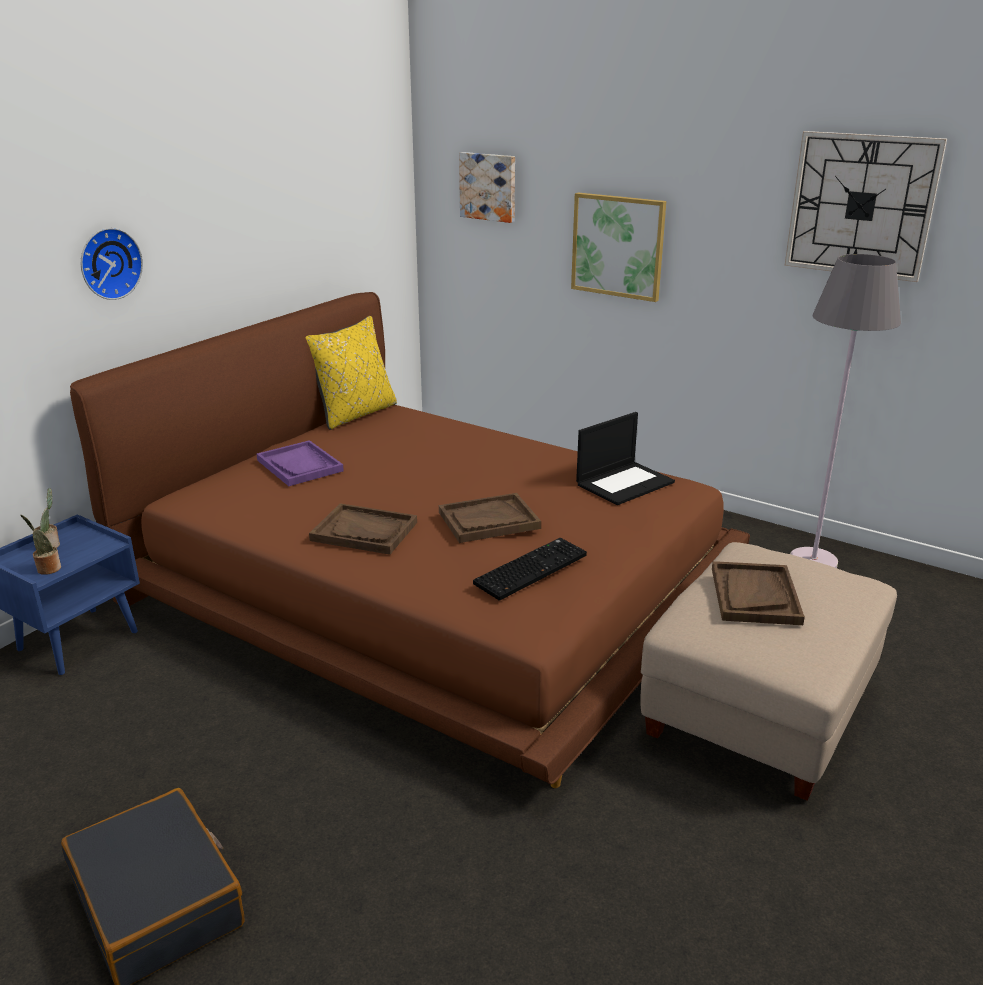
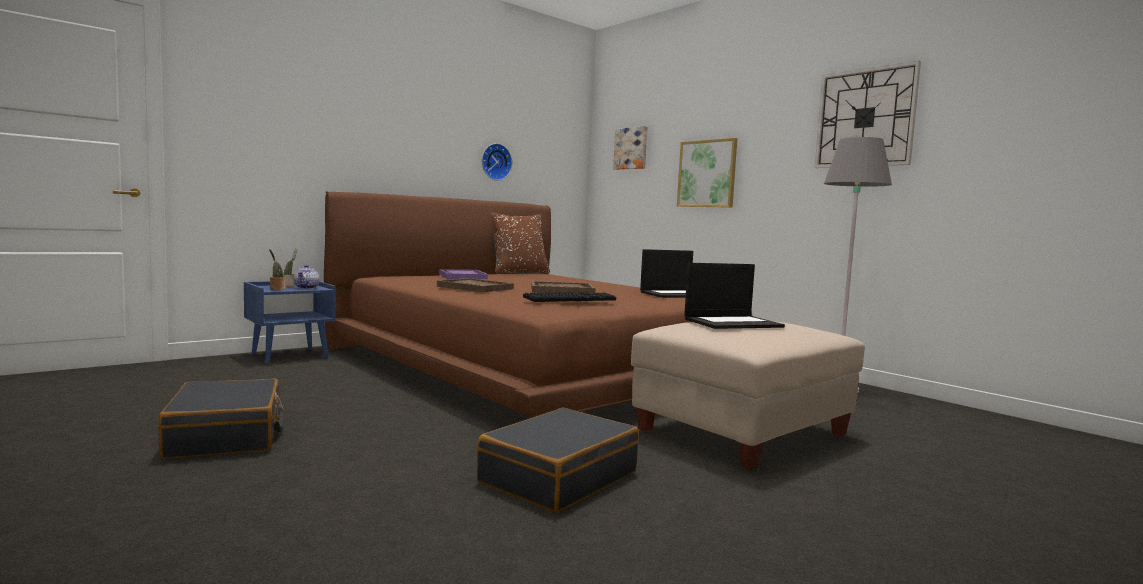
camera: 15 degrees right, 20 degrees down
wall clock [81,228,143,300] -> wall clock moved to [482,143,512,181]
yellow pillow [306,316,397,430] -> brown pillow [491,212,550,274]
brown tray [712,561,805,625] -> laptop [684,263,785,329]
none -> teapot [294,265,320,289]
none -> black suitcase [477,408,639,513]

